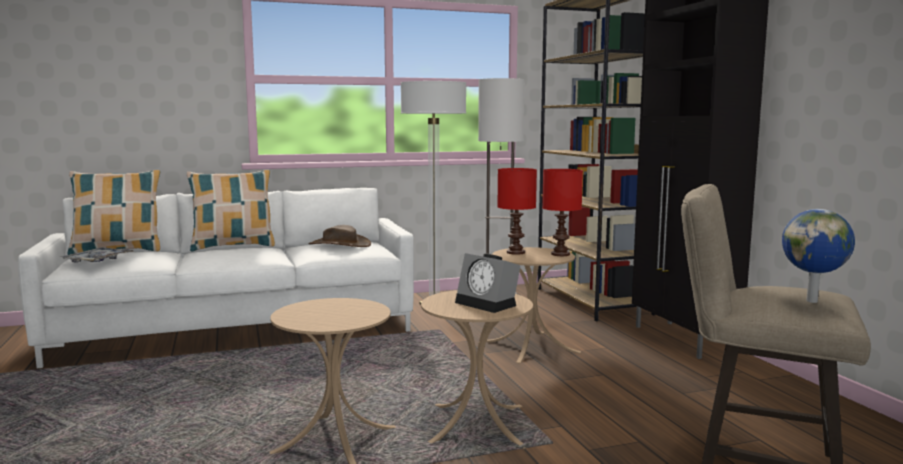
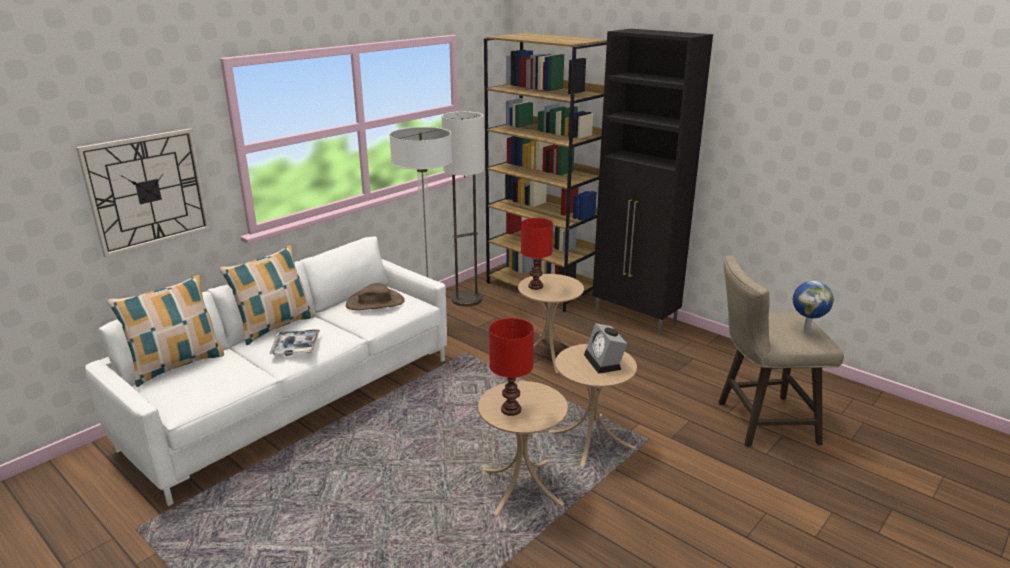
camera: 30 degrees left, 15 degrees up
tray [61,247,133,263] -> tray moved to [269,329,320,356]
alarm clock [455,253,521,313] -> alarm clock turned 60 degrees clockwise [584,323,627,374]
red table lamp [542,169,583,256] -> red table lamp moved to [489,318,534,416]
none -> wall clock [76,128,210,258]

